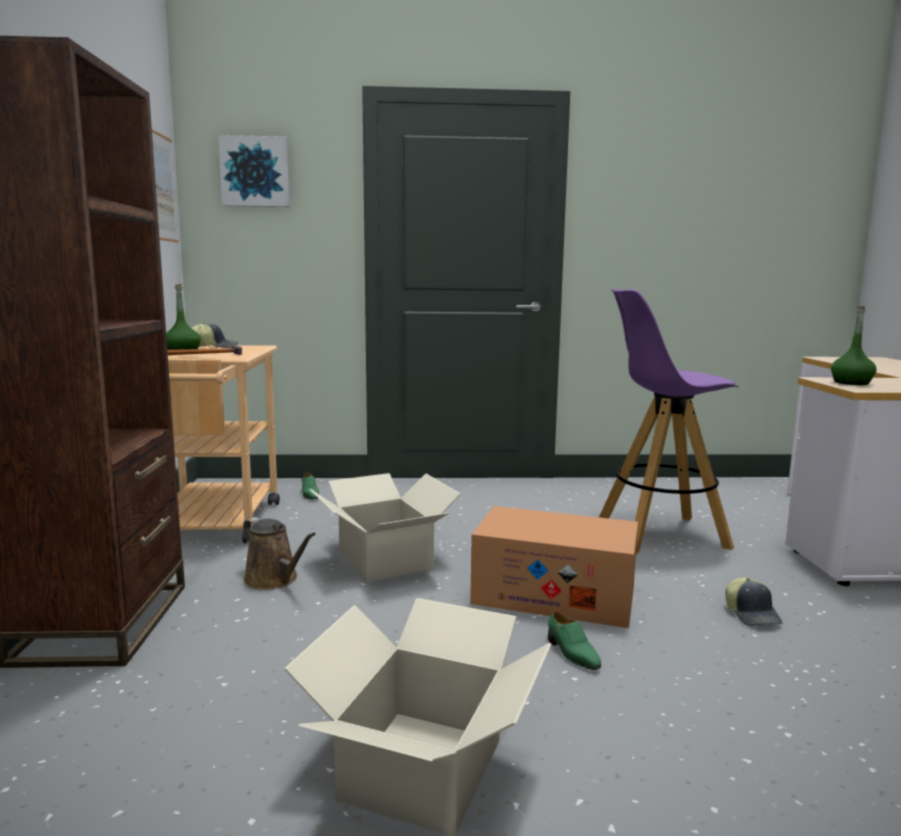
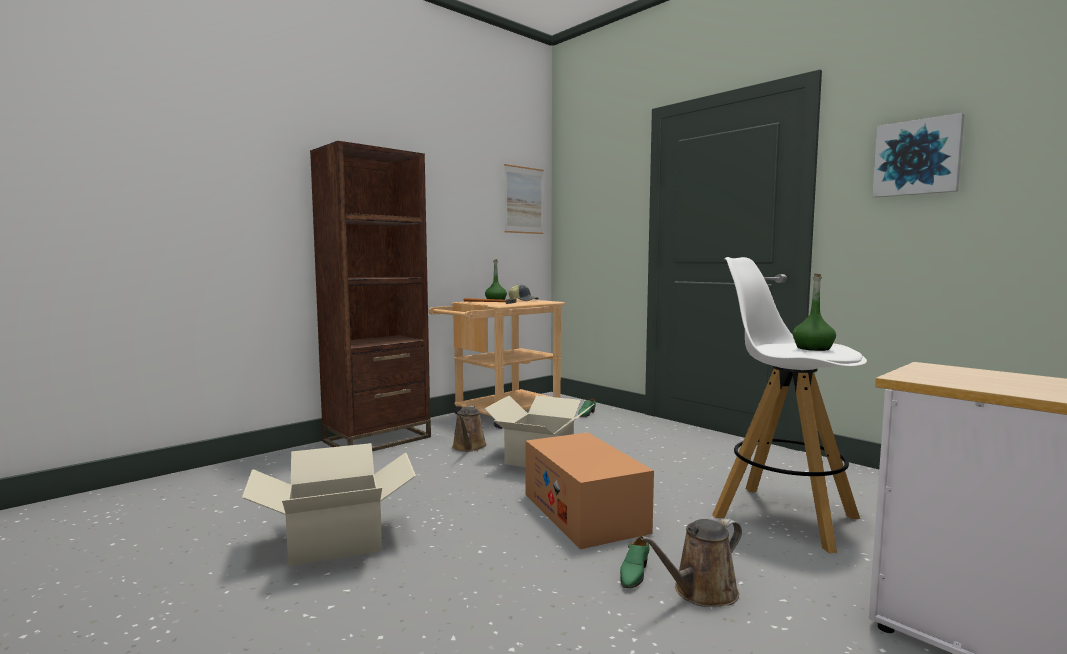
camera: 50 degrees right, 5 degrees down
picture [218,135,290,207] -> picture moved to [872,113,964,198]
green shoe [548,610,601,670] -> green shoe moved to [620,535,650,588]
purple stool [599,288,739,554] -> white stool [712,257,867,553]
cap [725,578,782,626] -> brown watering can [640,518,742,607]
green bottle [831,306,876,385] -> green bottle moved to [793,274,836,351]

